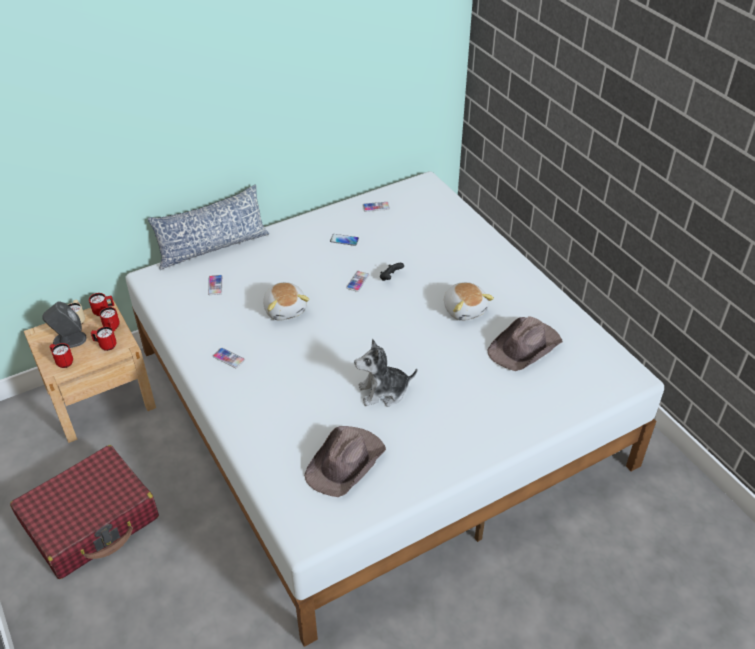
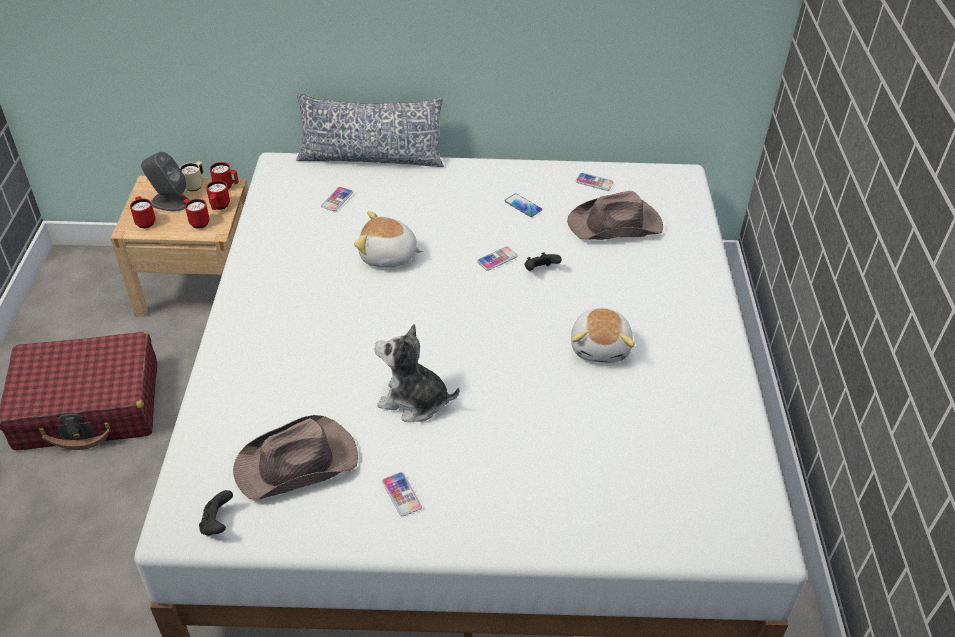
camera: 30 degrees right, 0 degrees up
phone [213,348,245,368] -> phone moved to [382,472,422,516]
plush toy [263,282,309,321] -> plush toy turned 90 degrees clockwise [354,211,424,268]
brown hat [488,316,563,371] -> brown hat moved to [567,191,663,240]
none -> black game controller [199,490,233,536]

